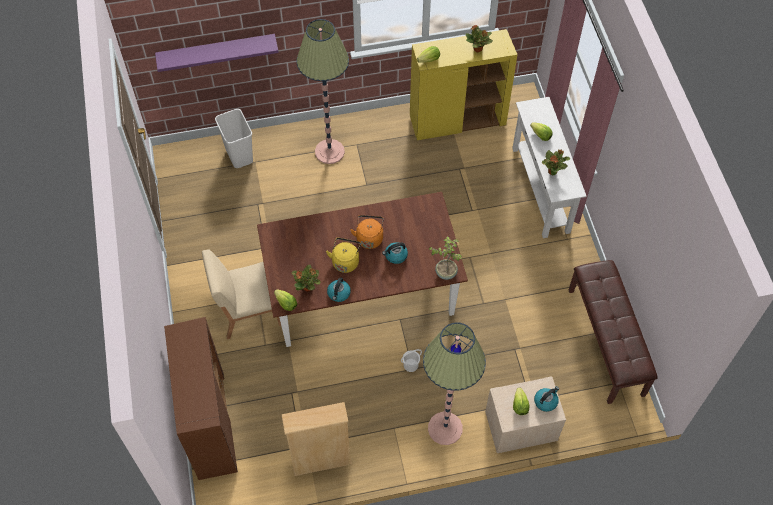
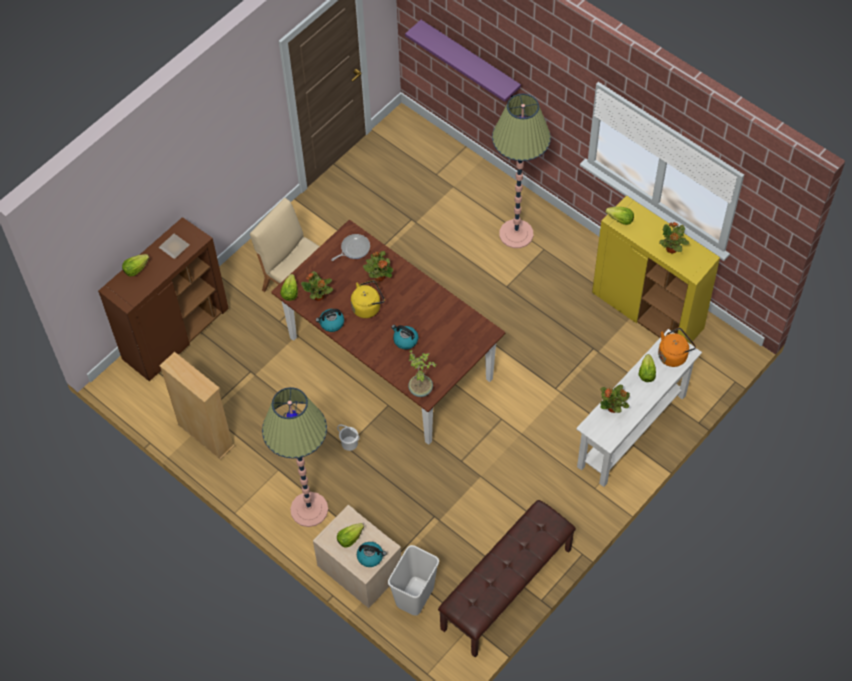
camera: 55 degrees right, 0 degrees up
white trash can [215,109,253,168] -> white trash can moved to [388,545,439,616]
orange kettle [350,215,384,249] -> orange kettle moved to [658,327,696,367]
none -> lettuce [122,254,149,276]
none -> plate [159,234,189,259]
none -> frying pan [331,234,370,261]
none -> potted plant [363,251,393,281]

